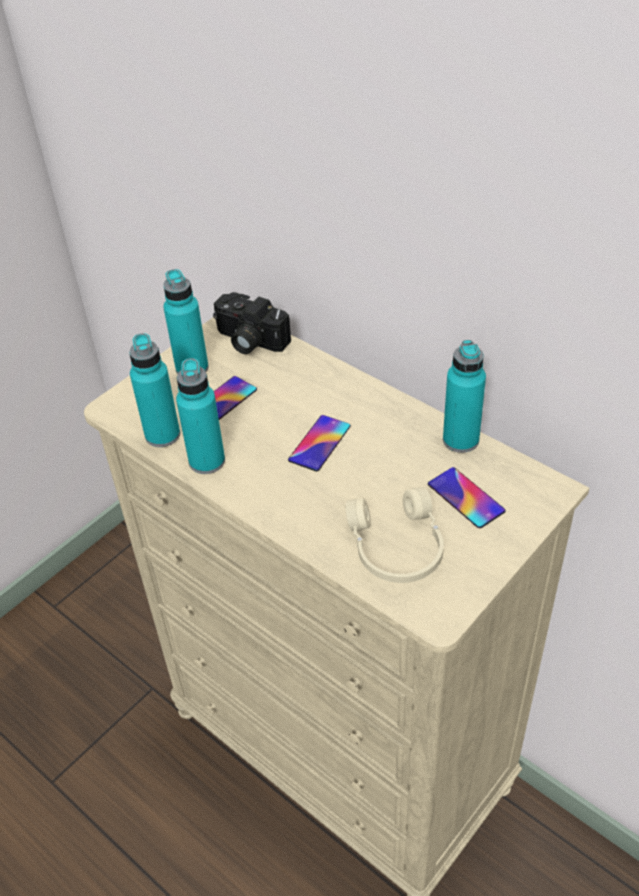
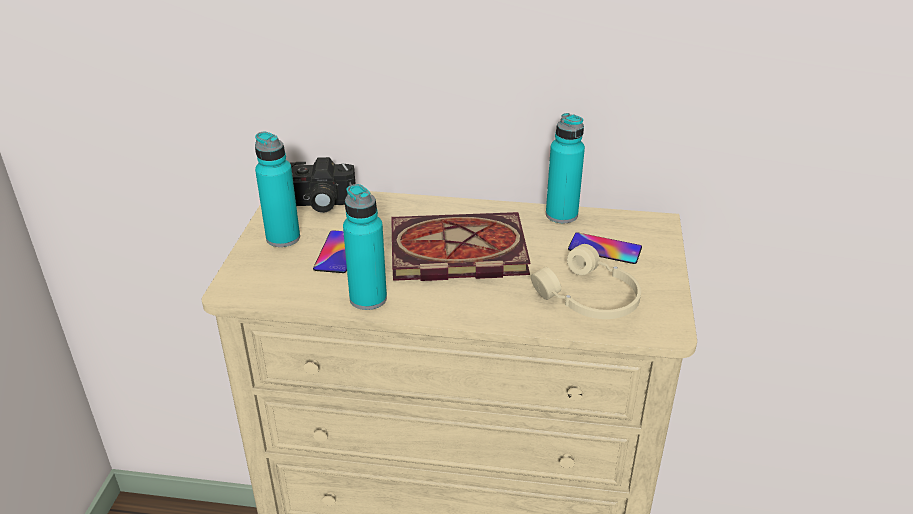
camera: 35 degrees left, 10 degrees down
turquoise bottle [129,333,180,447] -> none
phone [288,415,350,471] -> book [391,212,531,281]

